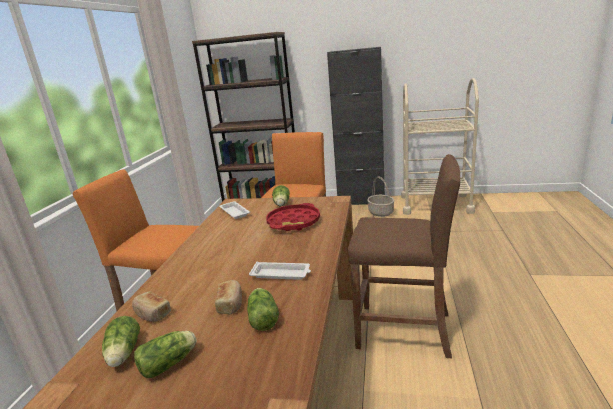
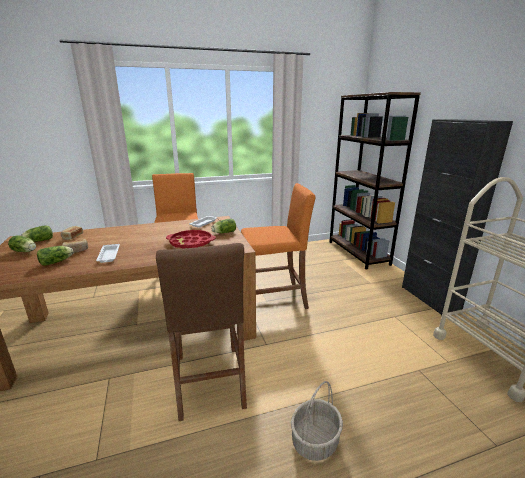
camera: 60 degrees right, 0 degrees up
basket [367,177,395,217] -> basket moved to [291,381,343,461]

